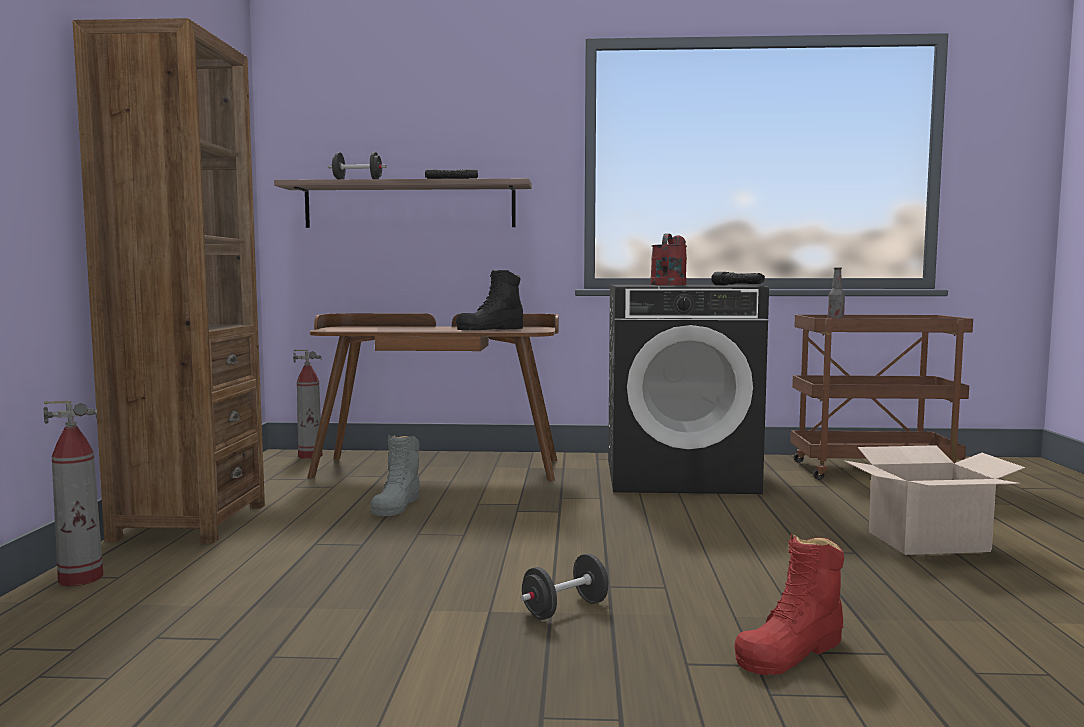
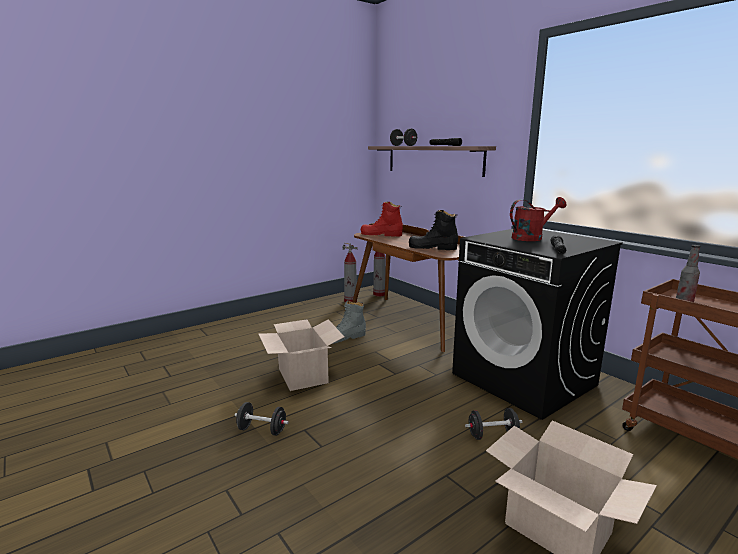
camera: 50 degrees right, 10 degrees up
fire extinguisher [44,401,103,586] -> fire extinguisher moved to [343,243,358,302]
brown bookcase [72,18,265,544] -> none
red boot [734,533,844,675] -> red boot moved to [361,202,403,237]
none -> cardboard box [258,319,344,391]
none -> black dumbbell [465,408,522,440]

